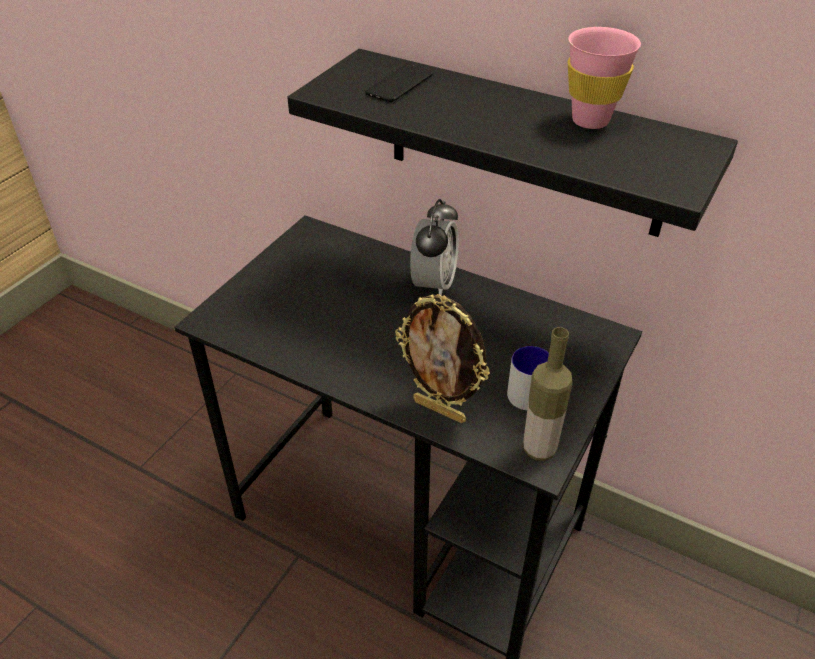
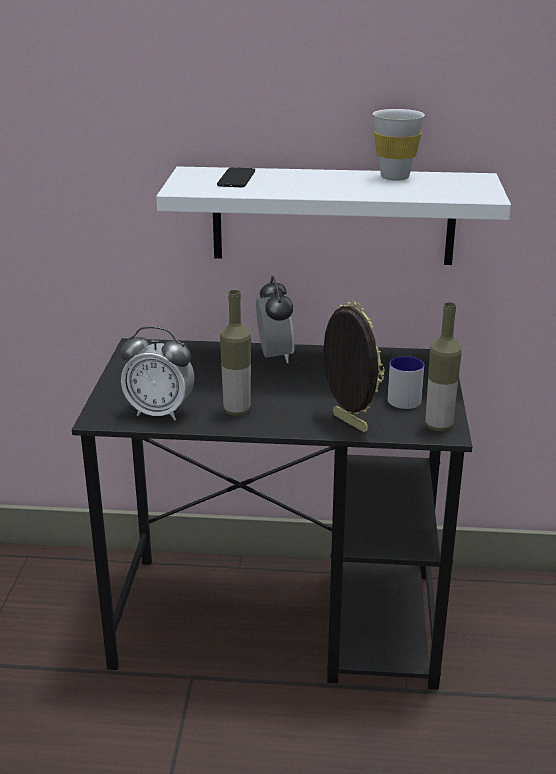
camera: 25 degrees left, 15 degrees down
black shelf [287,49,738,237] -> white shelf [156,166,511,265]
picture frame [395,294,490,423] -> picture frame turned 135 degrees counterclockwise [323,300,385,432]
pink cup [568,27,641,129] -> white cup [373,109,425,181]
none -> alarm clock [120,326,195,420]
none -> bottle [220,290,251,416]

